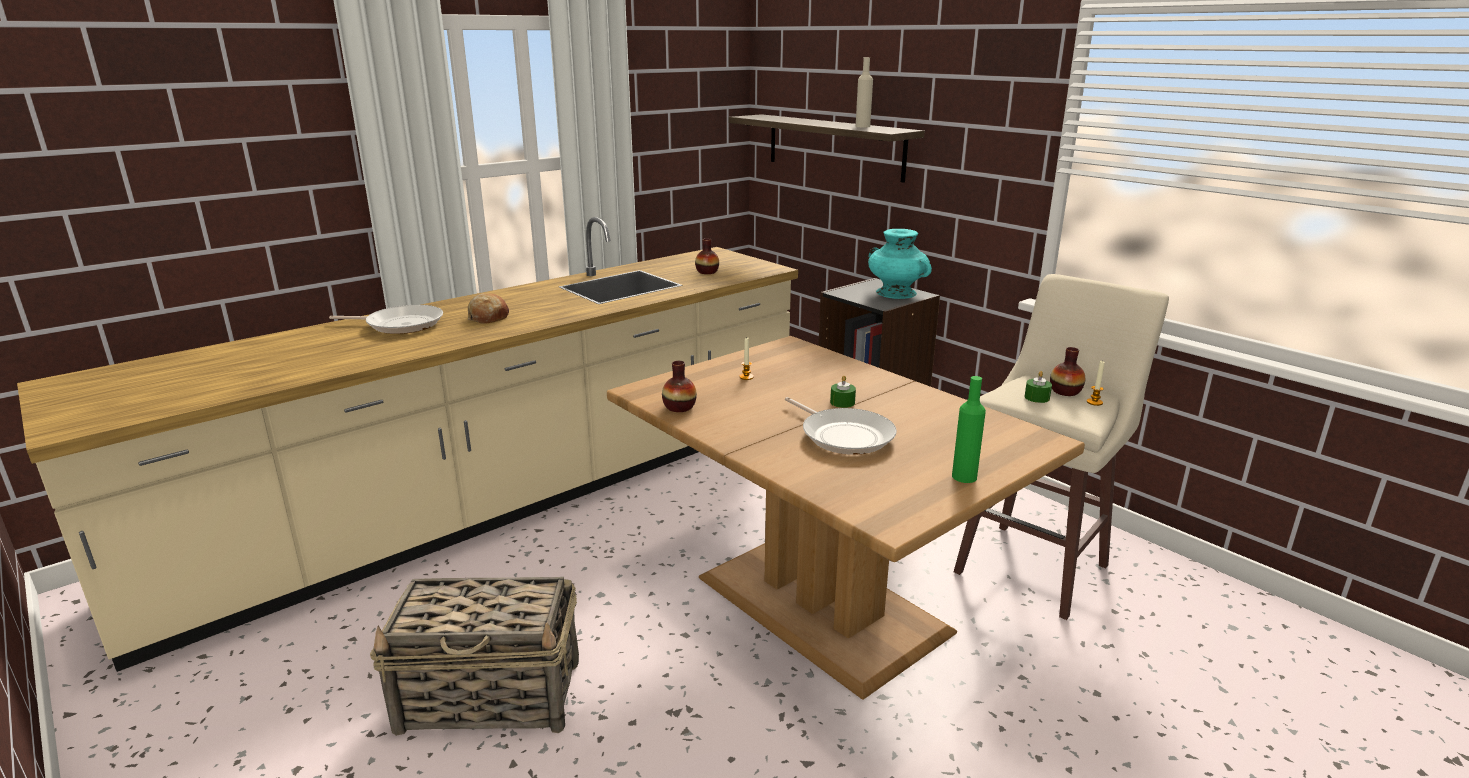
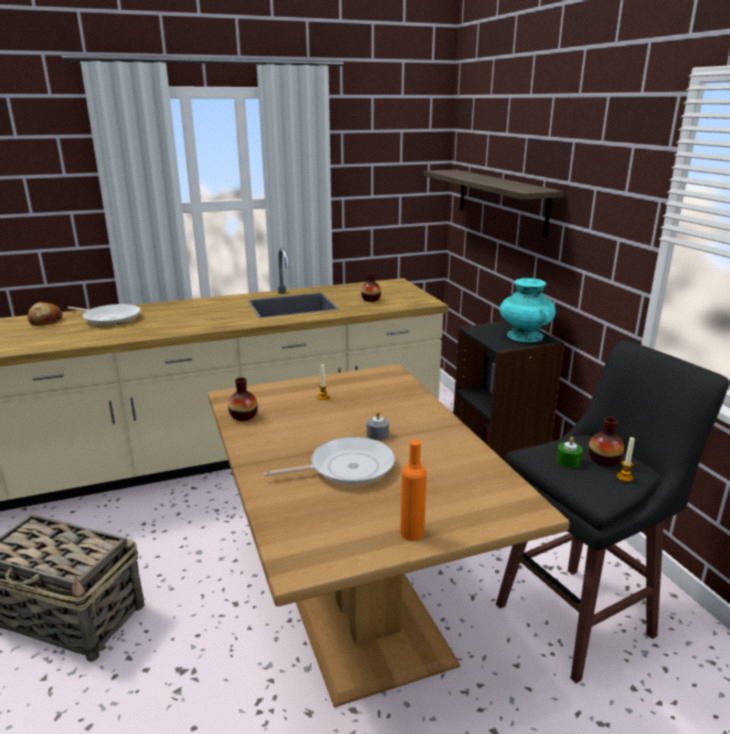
camera: 20 degrees right, 0 degrees up
bread [468,293,509,324] -> bread moved to [28,302,63,326]
frying pan [785,397,897,455] -> frying pan turned 90 degrees counterclockwise [264,437,395,485]
green candle [830,375,856,408] -> grey candle [367,411,389,441]
beige bottle [856,57,873,127] -> none
green bottle [952,376,986,483] -> orange bottle [400,440,427,541]
beige stool [954,274,1169,620] -> black stool [496,340,730,684]

